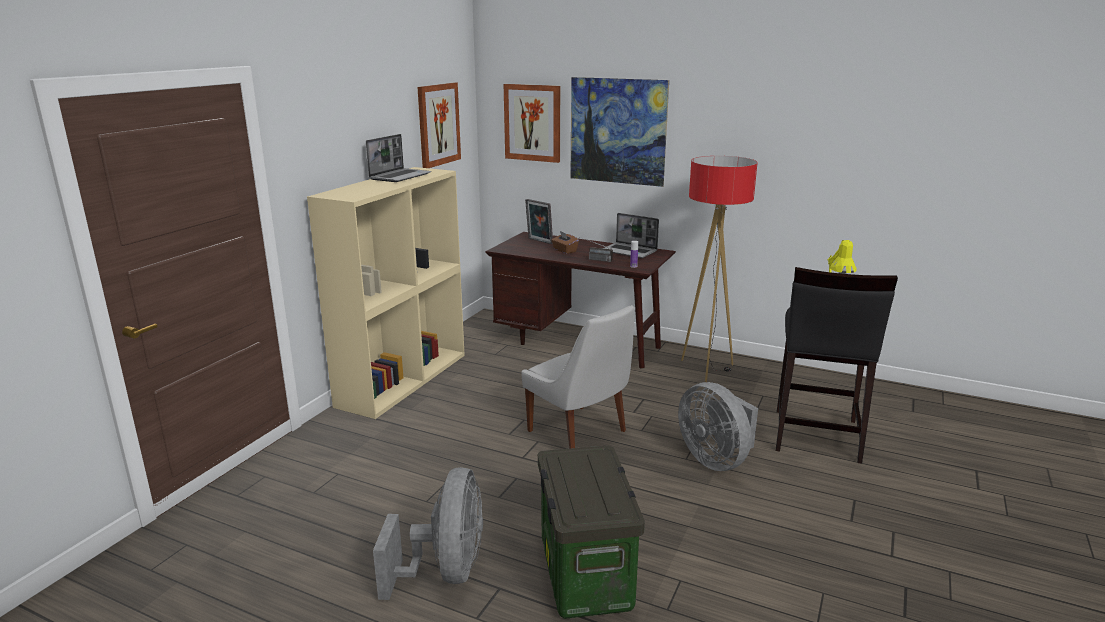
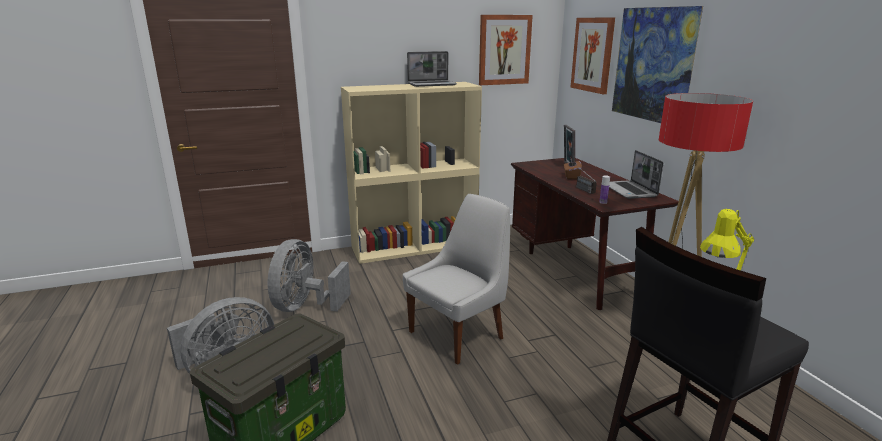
camera: 45 degrees right, 0 degrees up
white chair [521,305,634,449] -> white chair turned 135 degrees counterclockwise [403,194,510,365]
grey fan [678,382,758,471] -> grey fan moved to [268,239,351,312]

